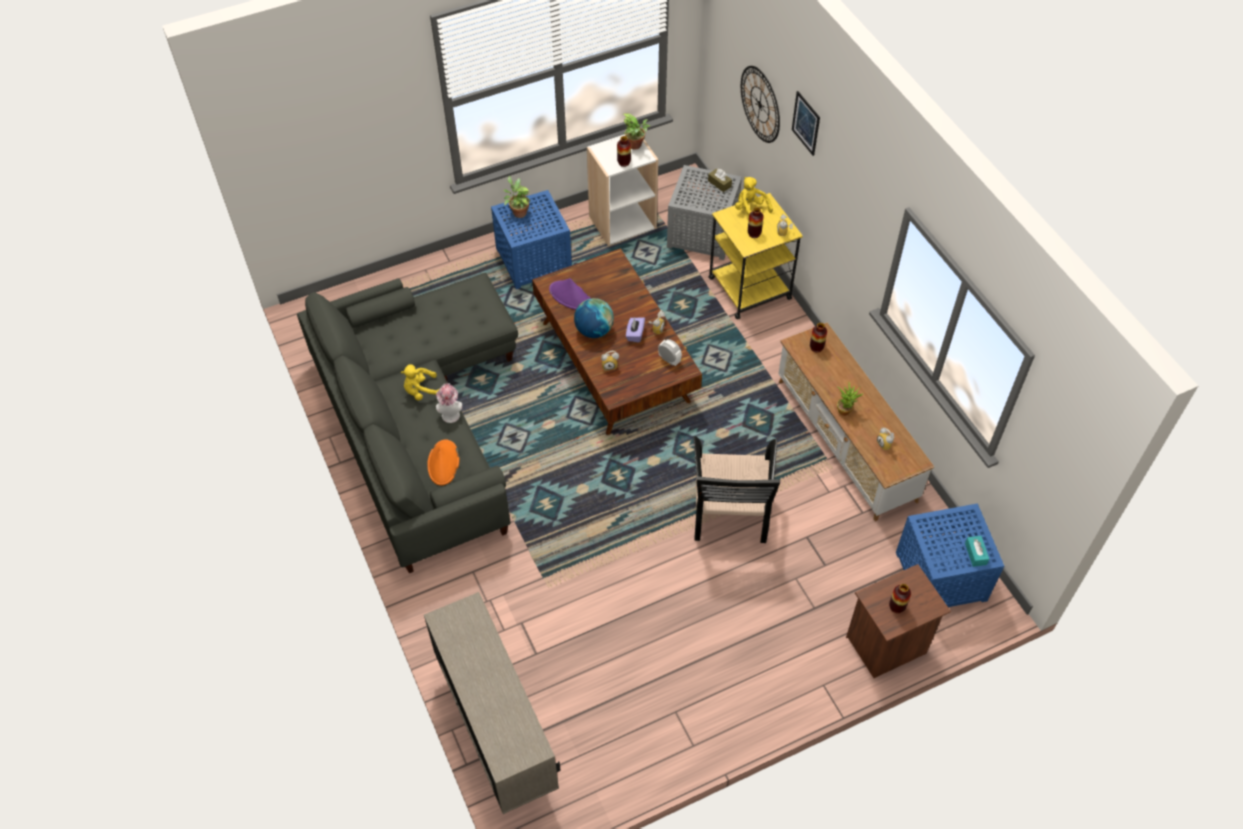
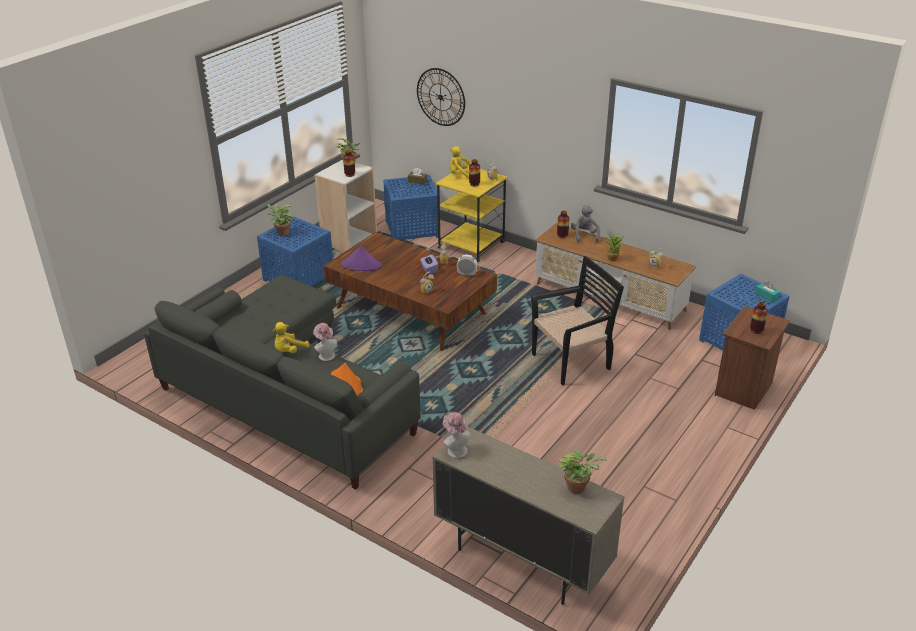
camera: 30 degrees left, 20 degrees down
globe [574,298,614,338] -> none
grey side table [667,165,742,260] -> blue side table [383,175,438,240]
black armchair [693,436,780,543] -> black armchair turned 90 degrees counterclockwise [531,256,624,385]
picture [792,91,820,156] -> none
none -> hat [443,412,471,458]
none -> potted plant [557,450,607,494]
none -> grey plush toy [571,205,600,242]

